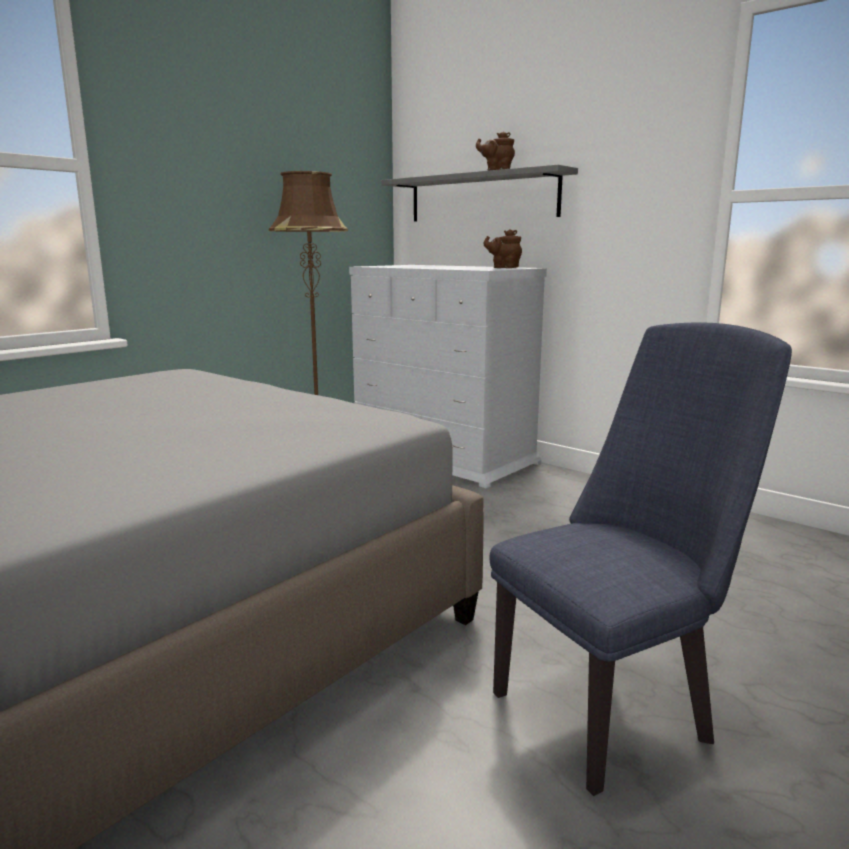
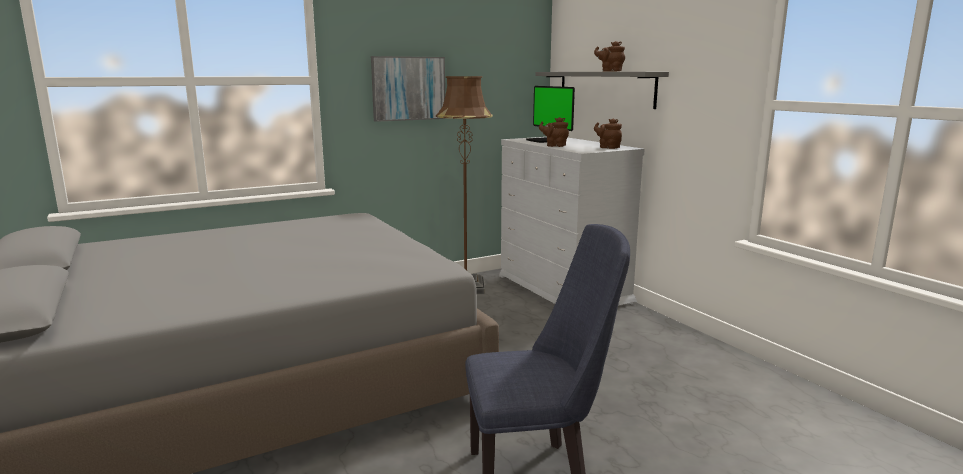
camera: 20 degrees right, 0 degrees up
none -> picture [371,56,446,122]
none -> monitor [527,86,575,143]
none -> brown teapot [539,117,569,147]

